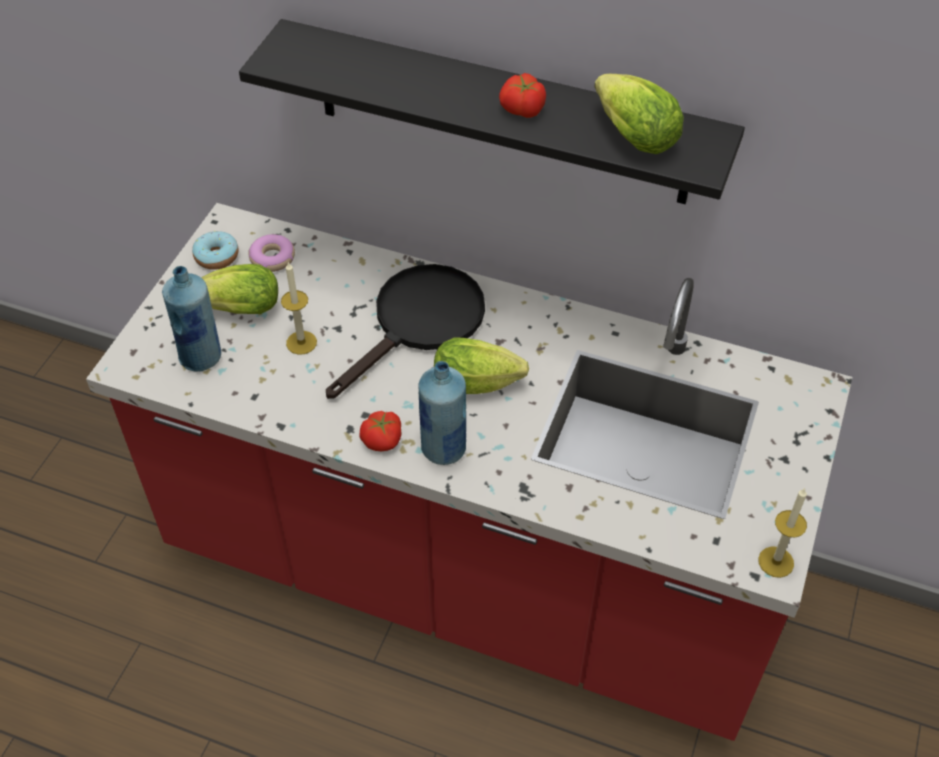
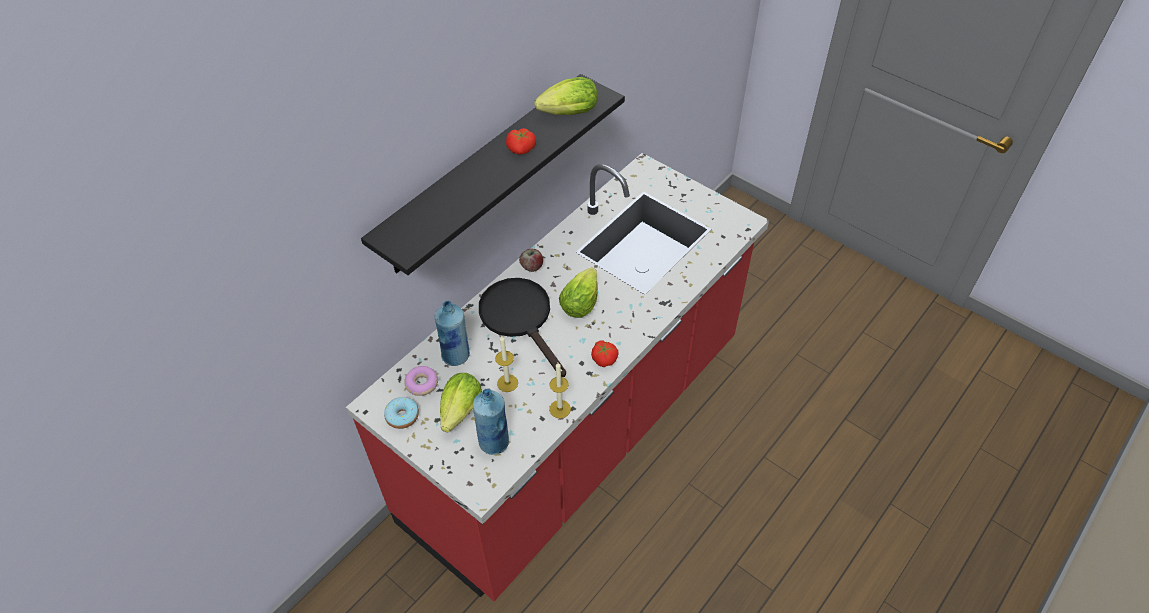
camera: 70 degrees left, 0 degrees up
blue bottle [418,361,466,465] -> blue bottle moved to [434,301,470,366]
candle [758,488,807,578] -> candle moved to [549,363,571,418]
none -> apple [519,249,543,272]

